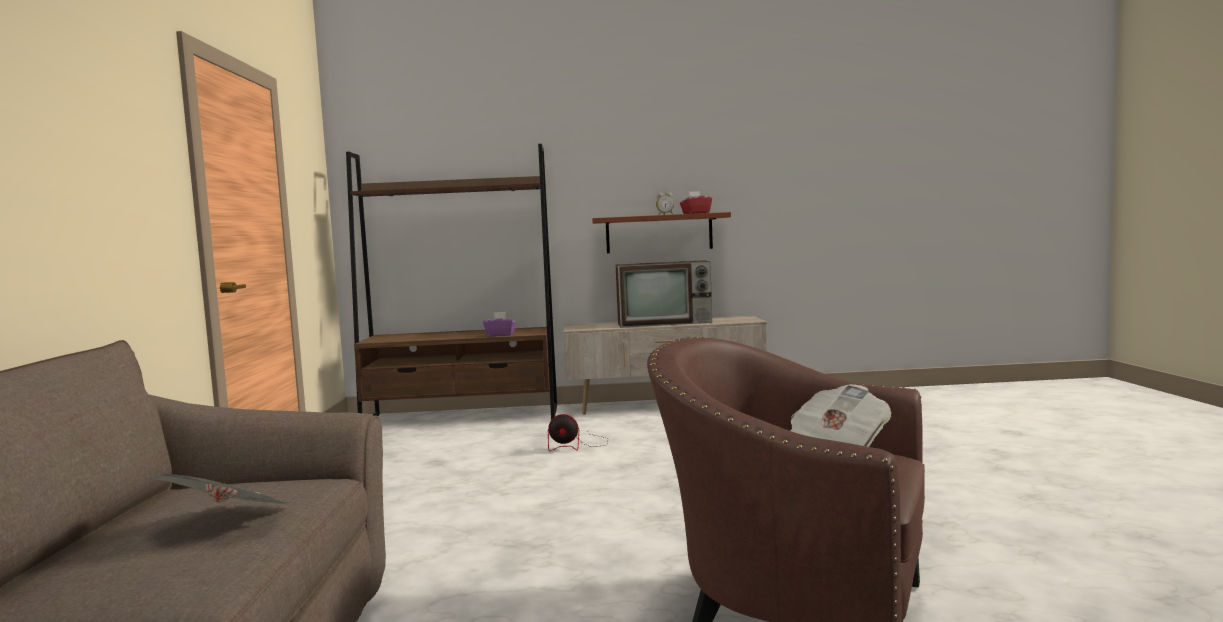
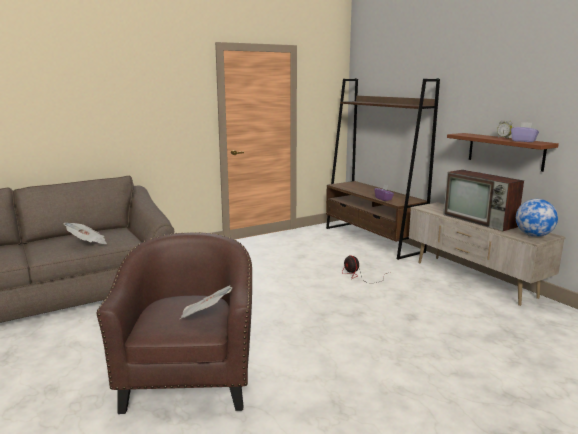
camera: 60 degrees right, 10 degrees up
red tissue box [680,191,712,214] -> purple tissue box [511,122,539,142]
none -> globe [516,199,558,237]

